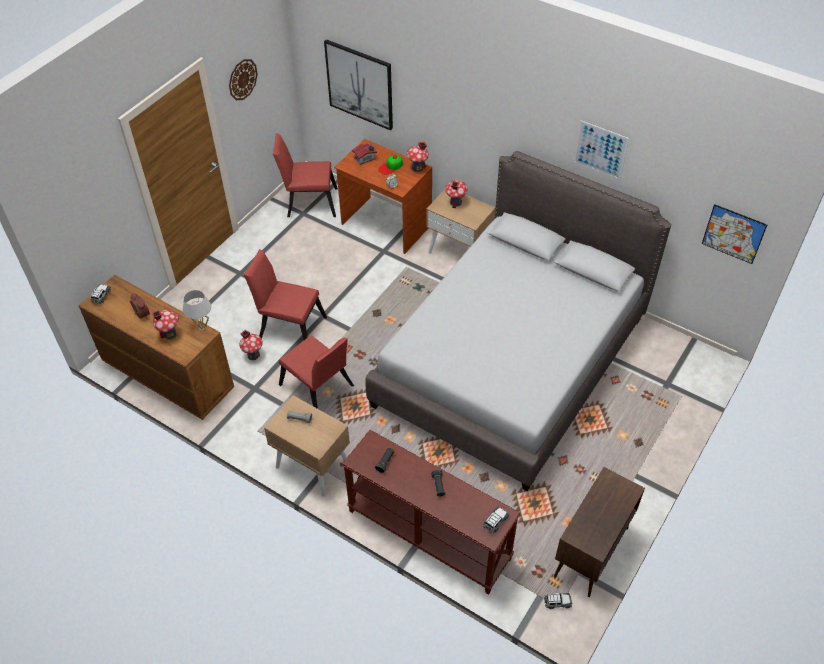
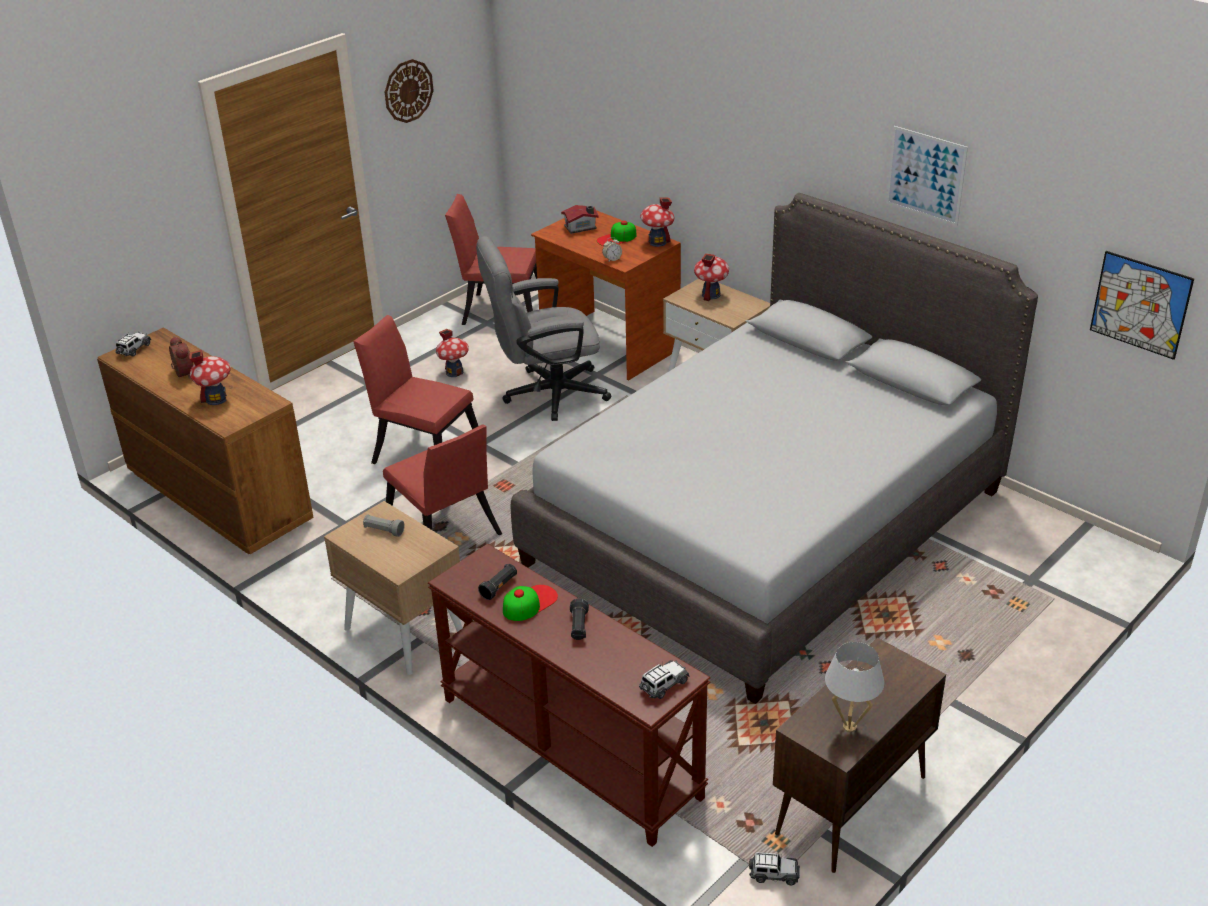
camera: 10 degrees right, 15 degrees down
white table lamp [183,290,211,331] -> white table lamp moved to [825,642,885,732]
toy house [239,330,263,360] -> toy house moved to [436,329,469,377]
picture [324,39,393,131] -> none
none -> grey office chair [476,236,611,421]
none -> cap [503,585,558,621]

